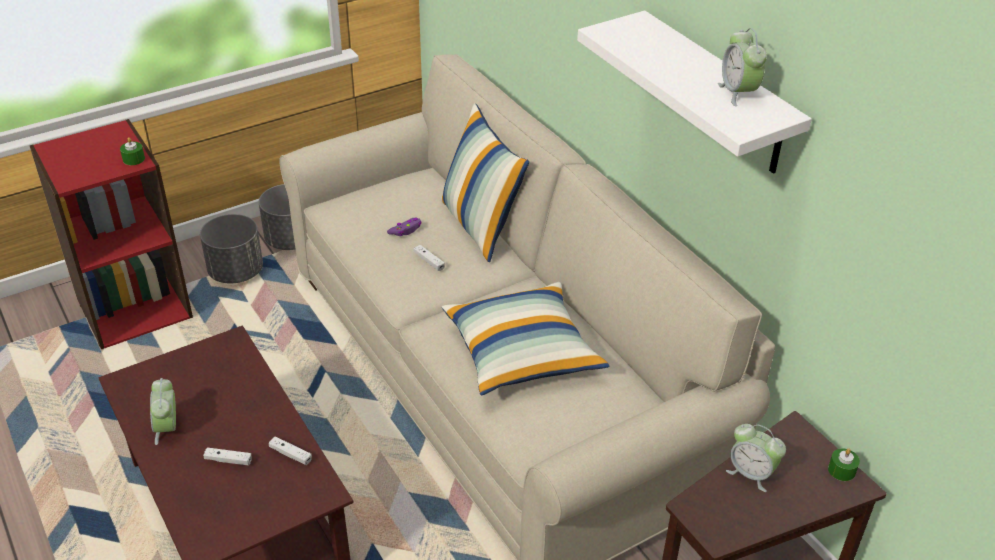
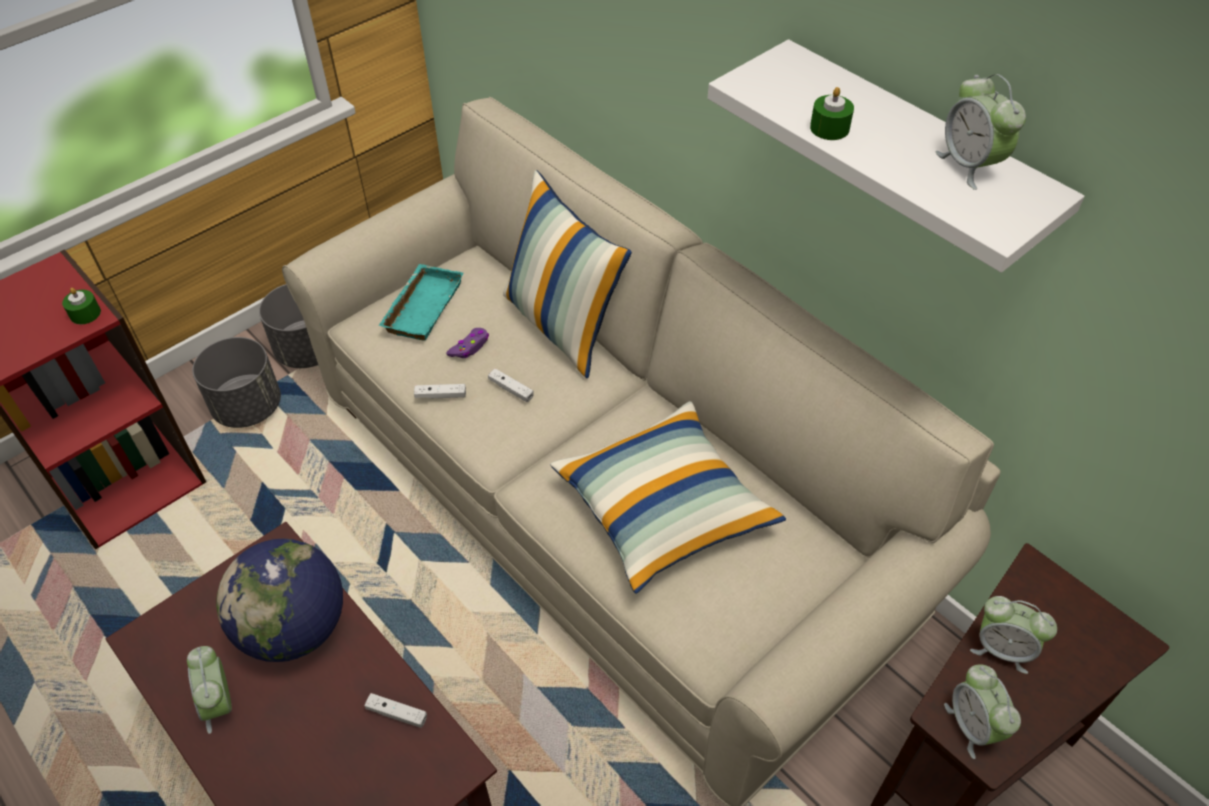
camera: 10 degrees left, 10 degrees up
white game controller [203,447,252,466] -> white game controller moved to [414,384,466,398]
green candle [828,448,860,481] -> green candle moved to [810,87,854,140]
none -> globe [216,539,343,662]
none -> turquoise tray [378,264,464,340]
none -> alarm clock [944,664,1021,759]

